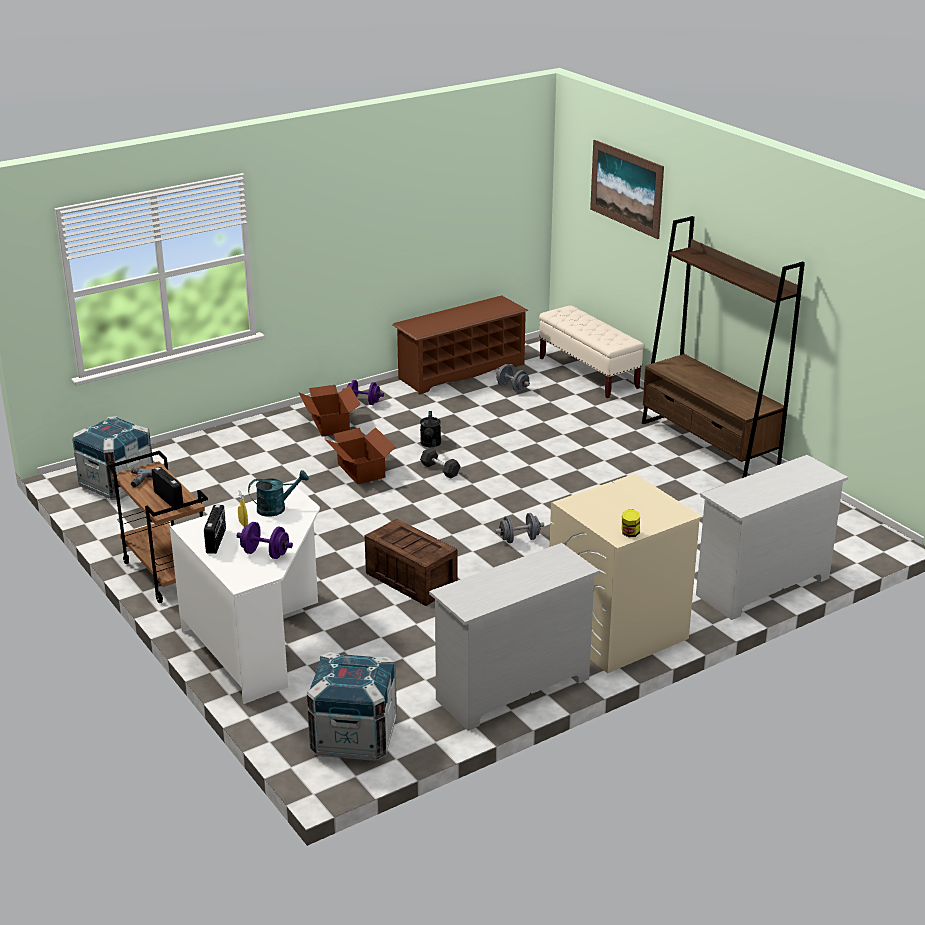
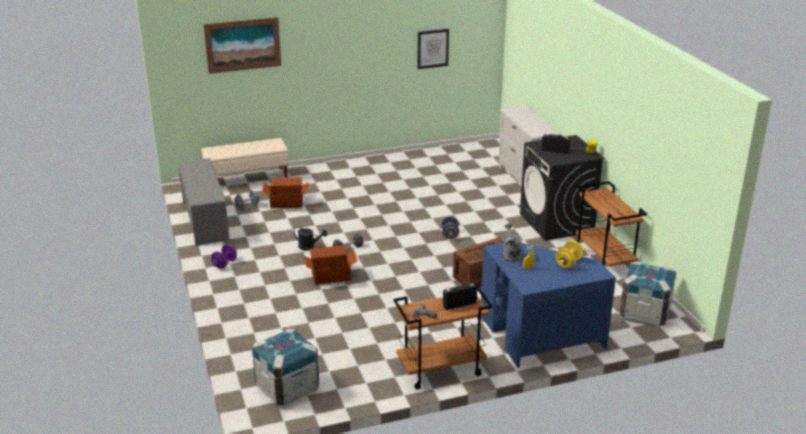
camera: 75 degrees left, 0 degrees up
white desk [170,487,320,704] -> blue desk [481,243,616,368]
radio [204,505,226,554] -> radio moved to [542,134,571,154]
purple dumbbell [237,522,293,559] -> yellow dumbbell [555,241,584,268]
turquoise watering can [248,470,309,517] -> grey watering can [503,223,522,262]
cardboard box [299,385,361,437] -> cardboard box moved to [262,177,309,208]
brown shoe rack [392,295,528,395] -> grey shoe rack [177,158,230,246]
white dresser [429,543,600,731] -> brown cart [576,181,647,267]
beige washing machine [550,474,702,673] -> black washing machine [520,135,605,241]
brown bookcase [642,216,805,478] -> none
none -> picture [417,29,449,69]

